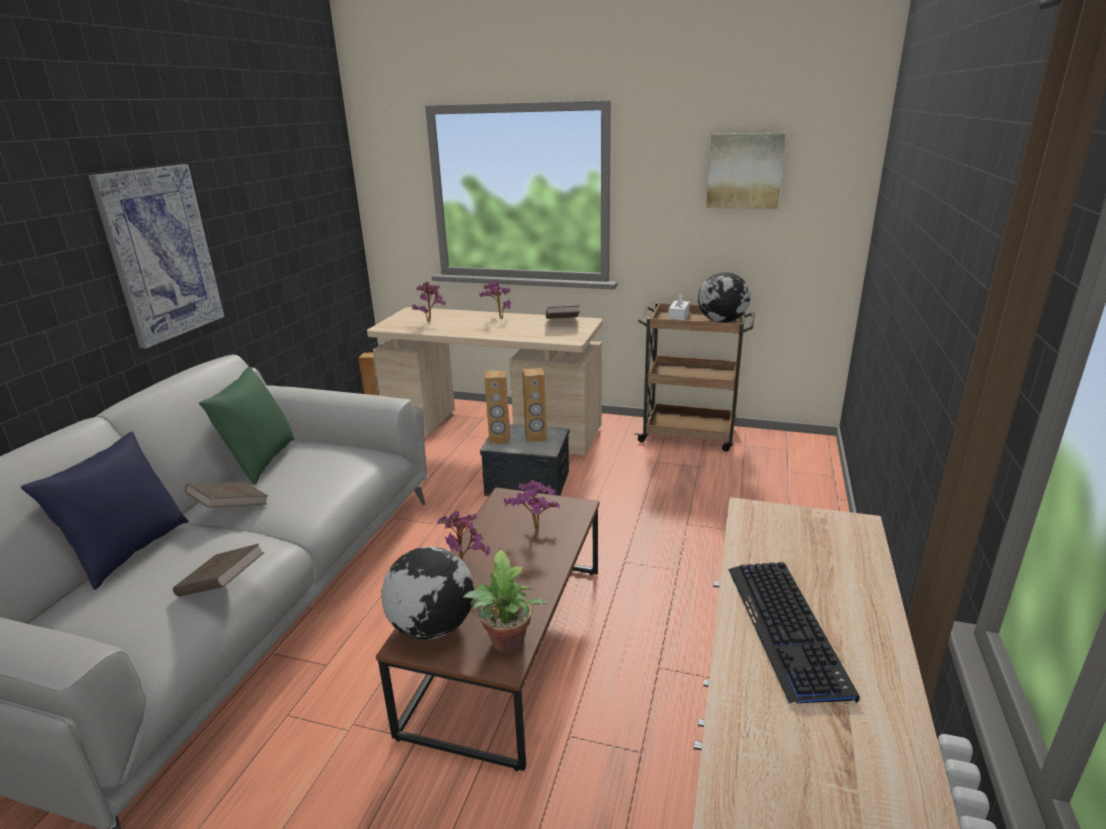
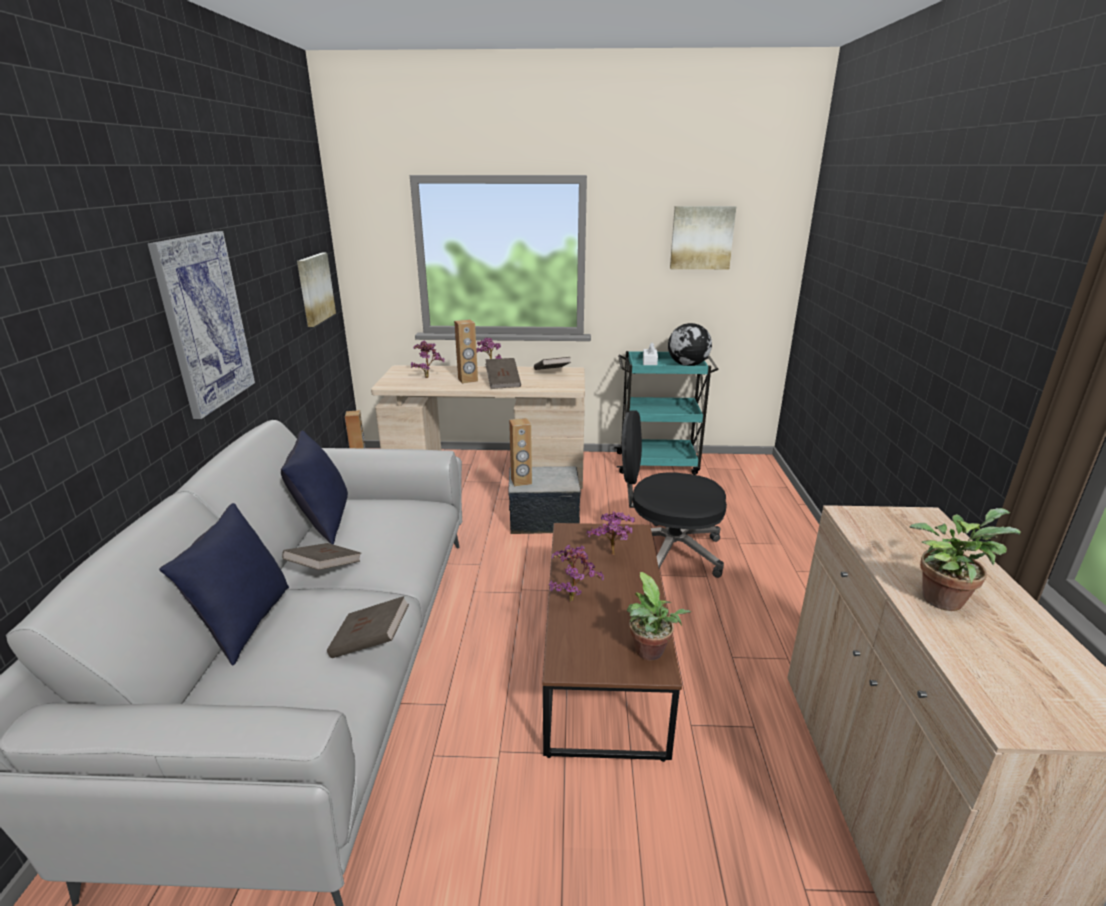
camera: 15 degrees left, 0 degrees up
green pillow [199,367,295,485] -> blue pillow [281,431,348,544]
globe [381,546,474,640] -> none
brown speaker [522,368,547,443] -> brown speaker moved to [454,319,478,384]
brown cart [635,302,755,451] -> turquoise cart [614,351,719,475]
keyboard [728,562,860,704] -> potted plant [909,508,1020,611]
none -> picture [297,253,336,327]
none -> brown book [485,358,521,389]
none -> black office chair [622,410,727,578]

